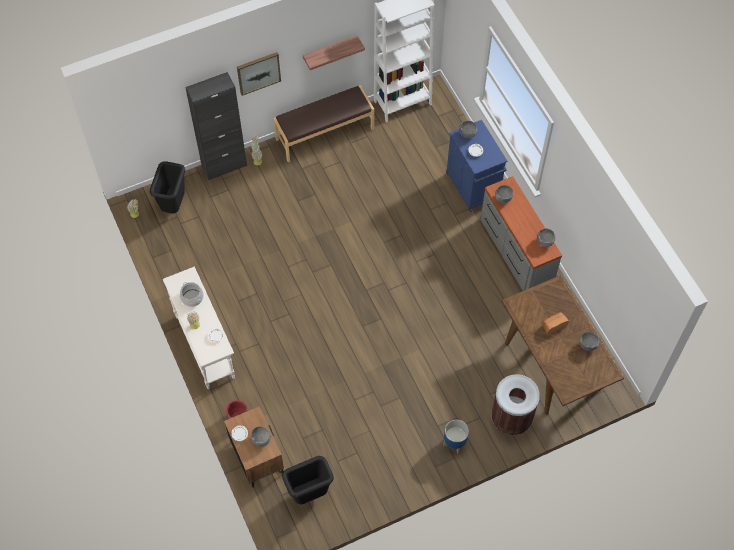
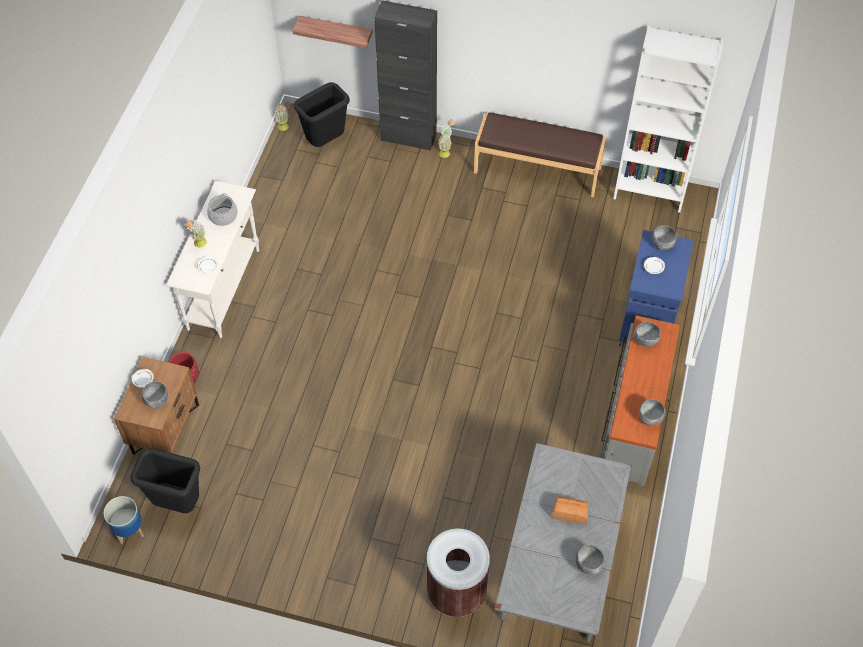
camera: 40 degrees right, 5 degrees down
picture [237,52,281,96] -> none
shelf [303,35,365,70] -> shelf moved to [292,16,373,48]
planter [443,420,469,454] -> planter moved to [104,496,144,544]
brown dining table [501,275,624,415] -> grey dining table [495,443,632,642]

